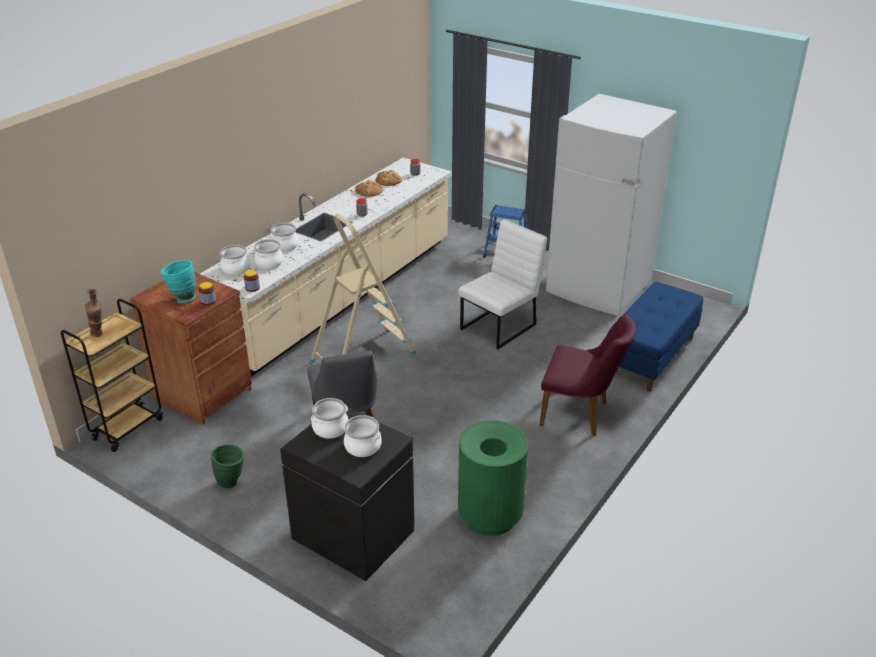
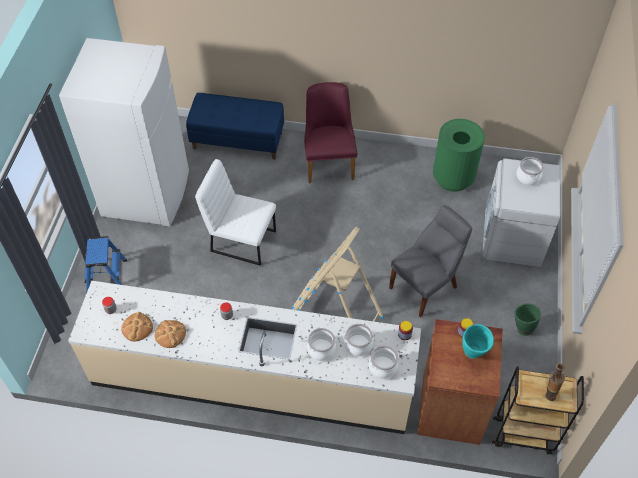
camera: 115 degrees left, 20 degrees up
black washing machine [280,408,414,581] -> white washing machine [482,158,560,267]
cooking pot [311,398,349,439] -> none

